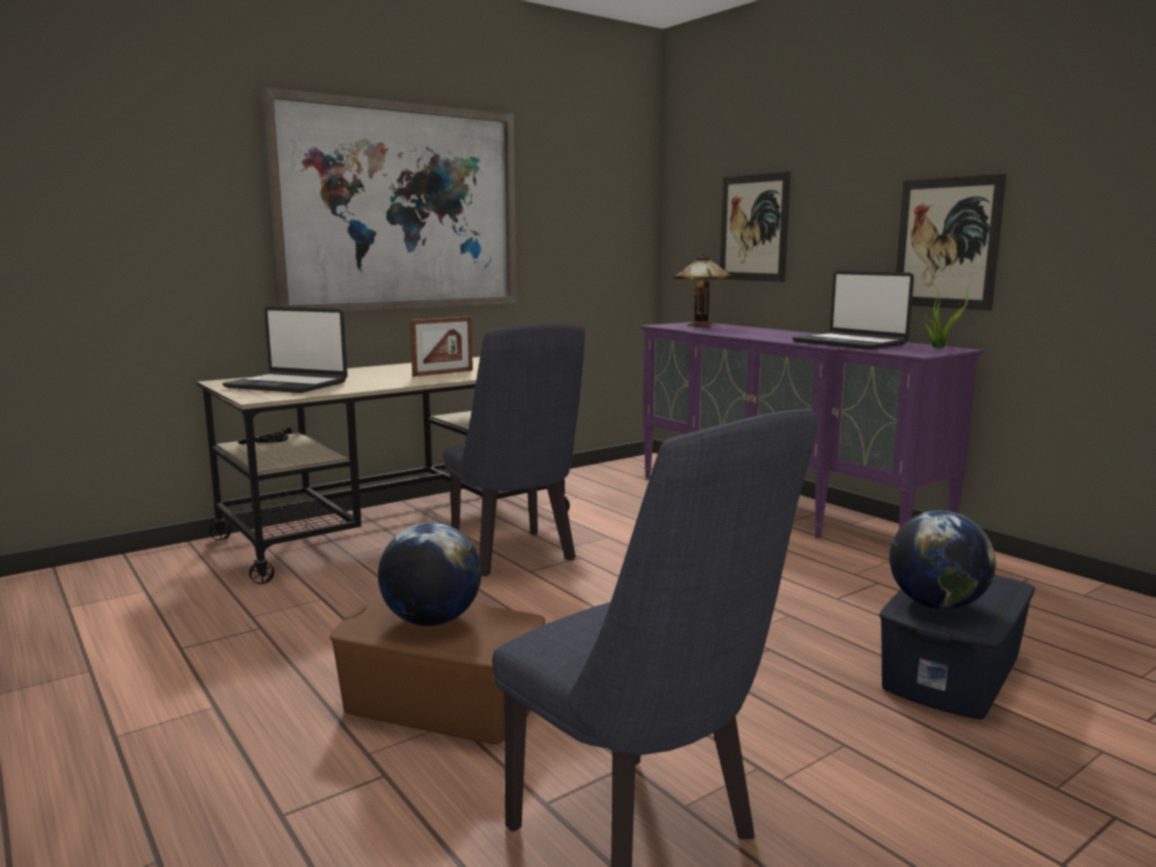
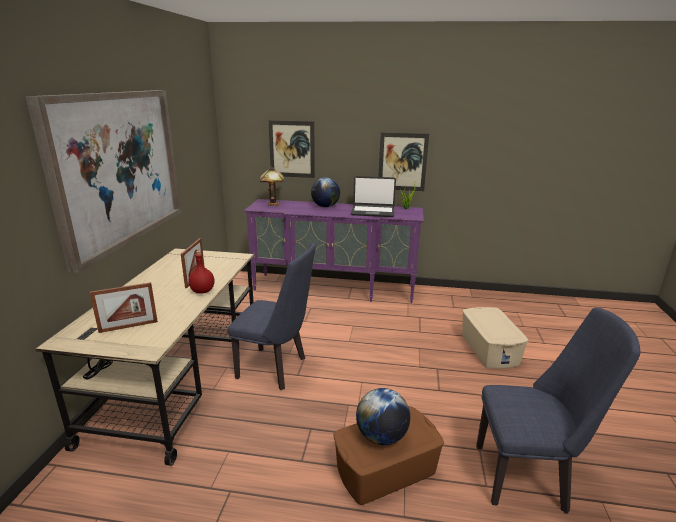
camera: 45 degrees left, 10 degrees up
laptop [222,307,348,393] -> picture frame [90,282,158,333]
blue storage box [879,574,1035,719] -> beige storage box [462,307,529,369]
globe [889,511,996,610] -> globe moved to [311,178,340,207]
none -> red bottle [189,251,214,294]

